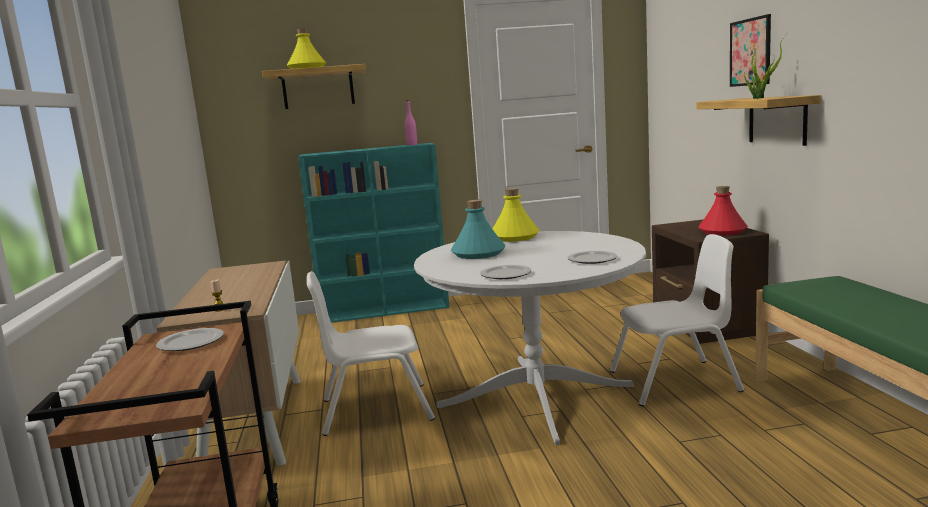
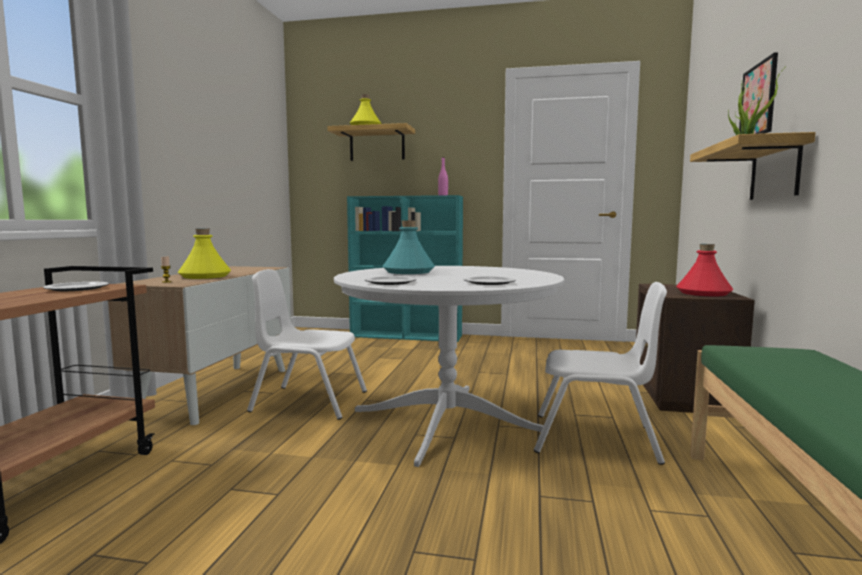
camera: 20 degrees right, 5 degrees down
yellow bottle [492,188,540,242] -> yellow bottle moved to [178,228,231,279]

